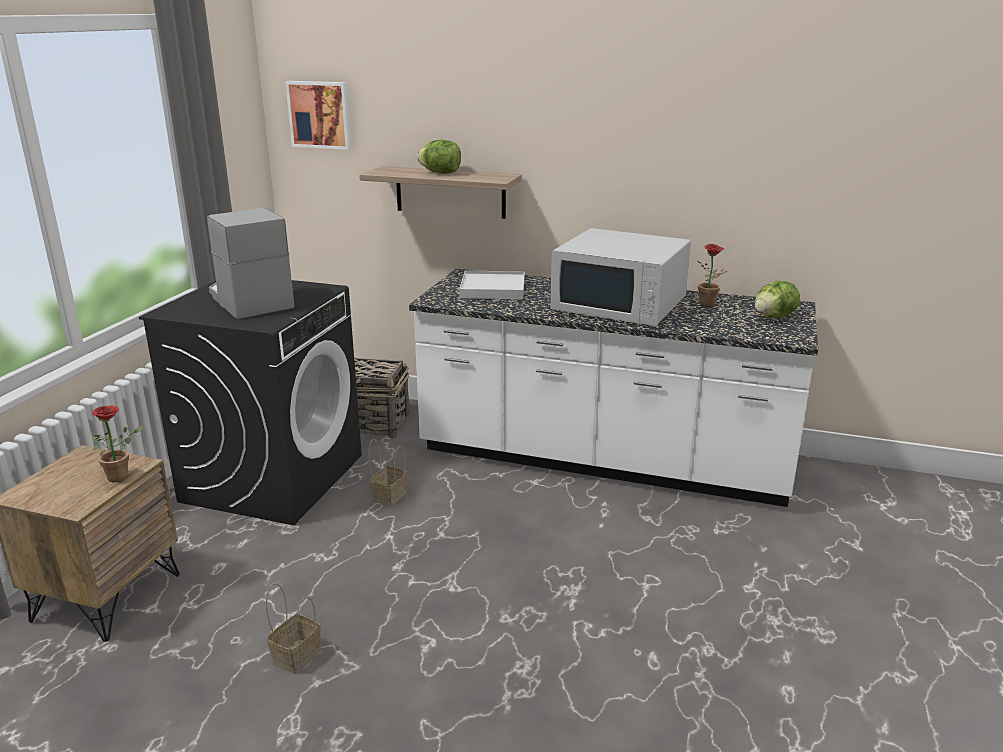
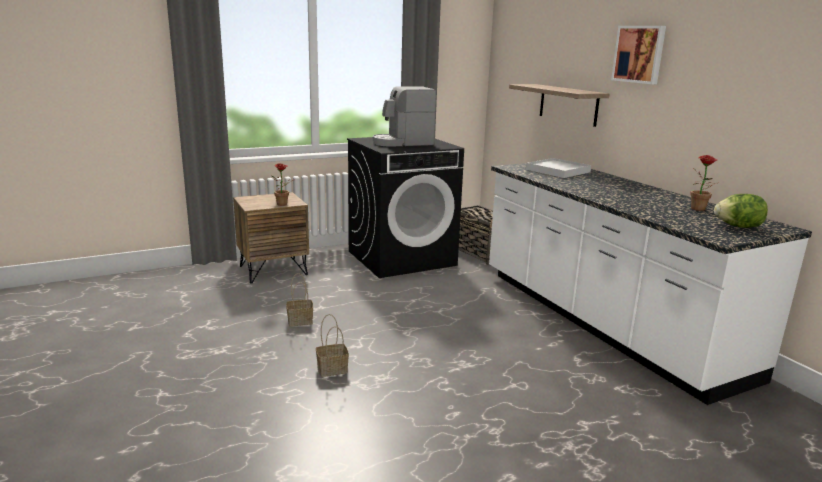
camera: 45 degrees right, 5 degrees down
coffee machine [207,208,294,319] -> coffee machine turned 120 degrees counterclockwise [373,87,436,147]
picture [285,81,352,150] -> picture moved to [611,26,666,84]
basket [368,439,407,506] -> basket moved to [316,314,349,377]
lettuce [417,140,461,174] -> none
white microwave [550,228,691,326] -> none

